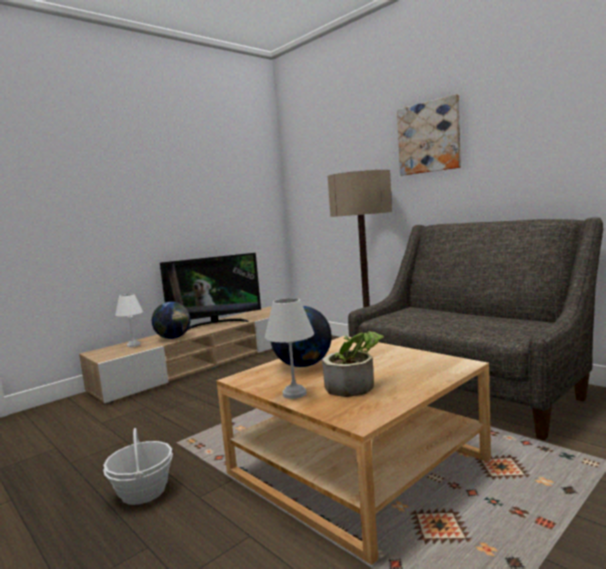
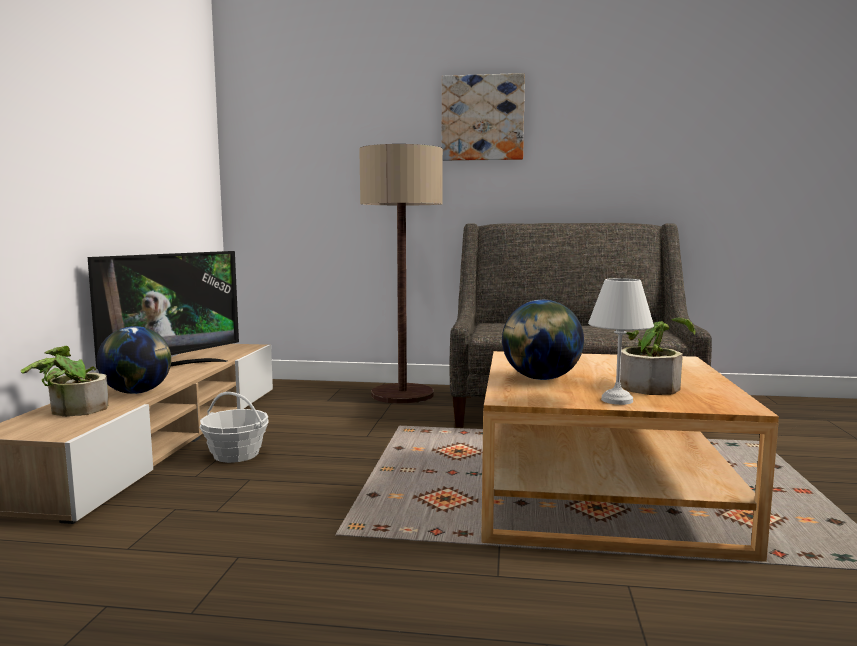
camera: 40 degrees left, 0 degrees up
basket [103,428,173,505] -> basket moved to [199,392,268,463]
white table lamp [115,294,143,347] -> potted plant [21,346,108,417]

